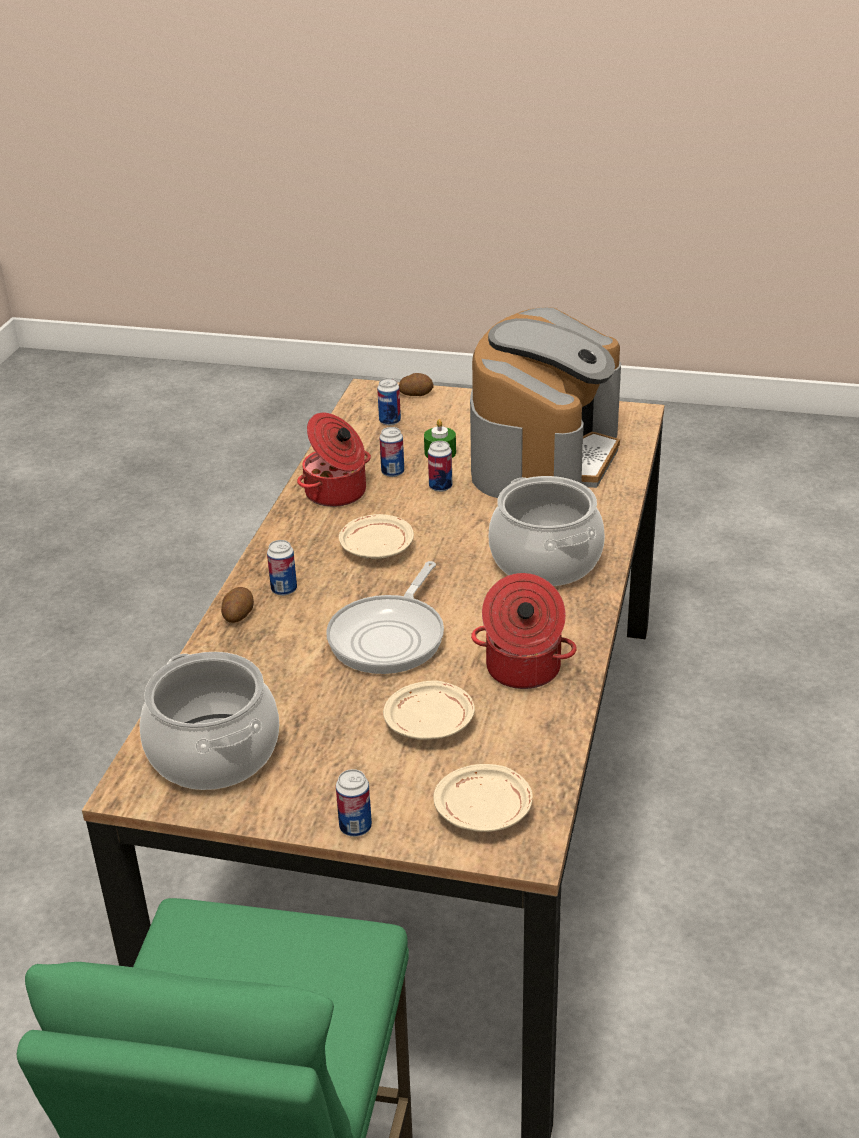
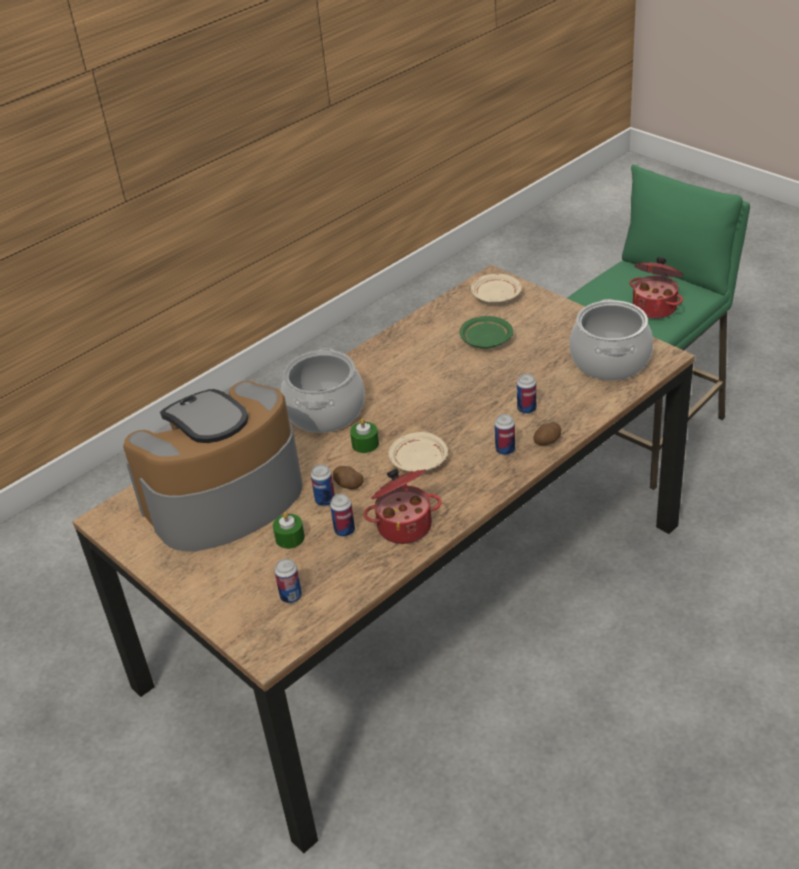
camera: 145 degrees left, 5 degrees up
frying pan [326,561,444,674] -> none
can [336,769,372,837] -> can moved to [517,374,536,414]
beige plate [383,680,475,740] -> green plate [459,316,513,349]
potato [399,373,434,396] -> potato moved to [333,466,364,489]
cooking pot [471,573,577,689] -> cooking pot moved to [629,257,683,319]
none -> green candle [350,419,379,453]

